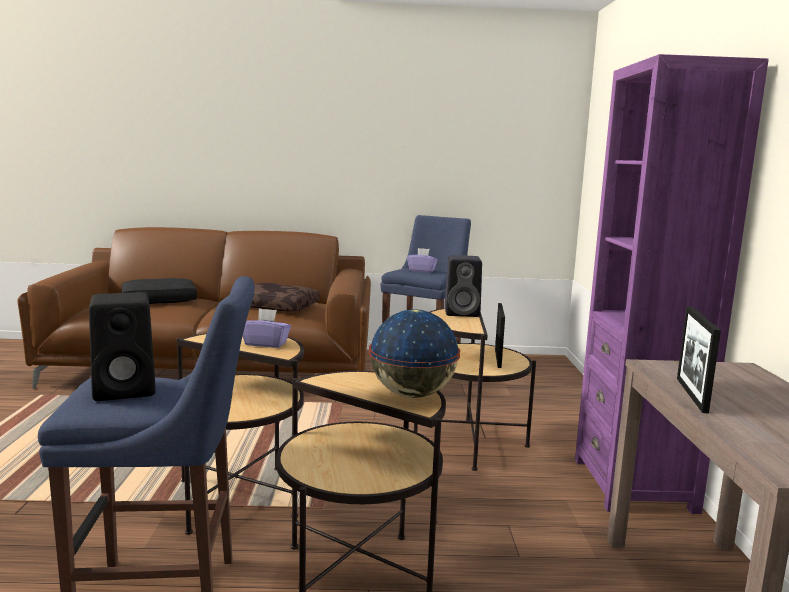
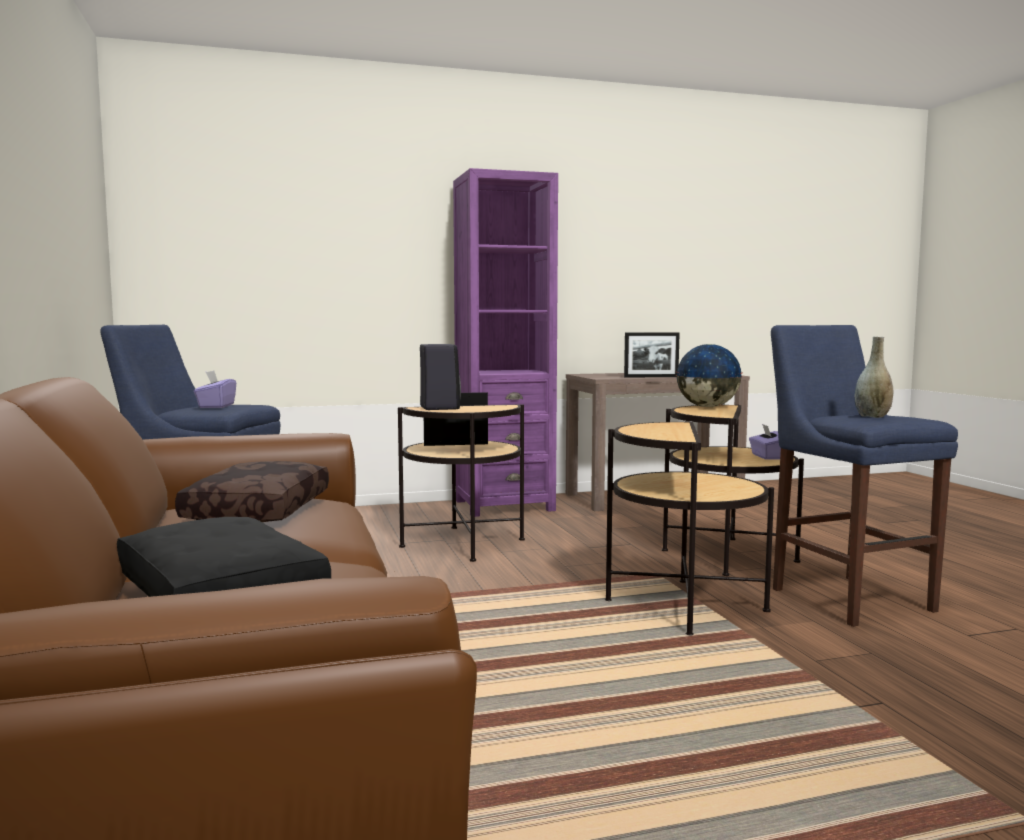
camera: 105 degrees left, 5 degrees down
black speaker [89,292,156,401] -> grey vase [854,336,893,418]
purple tissue box [243,308,291,348] -> purple tissue box moved to [749,424,781,460]

